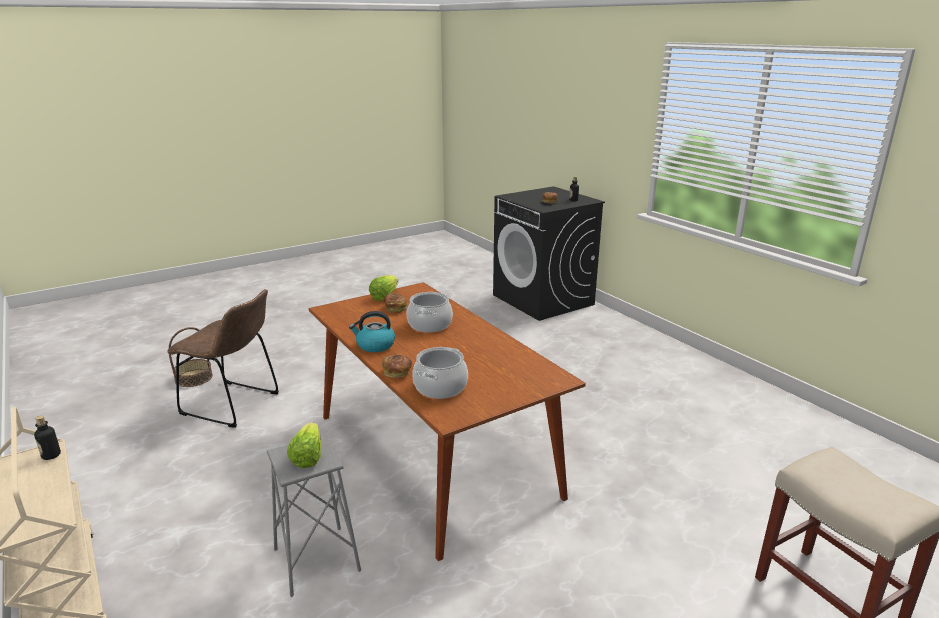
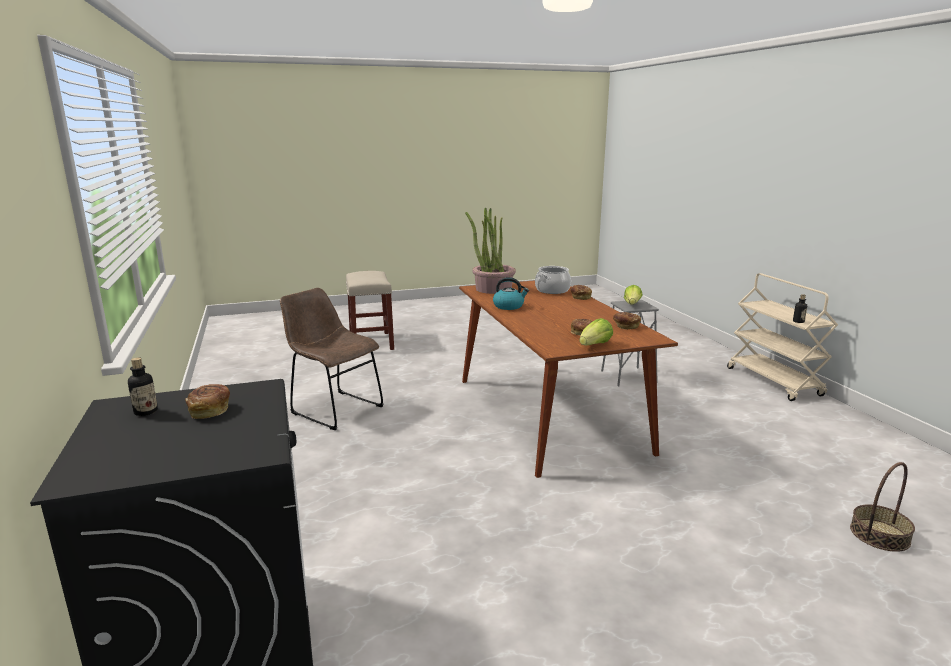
camera: 165 degrees left, 5 degrees down
brown chair [167,289,279,428] -> brown chair moved to [280,288,384,430]
kettle [349,311,395,352] -> kettle moved to [493,277,529,310]
cooking pot [406,292,453,332] -> none
none -> potted plant [465,207,516,294]
none -> bread [613,312,641,329]

